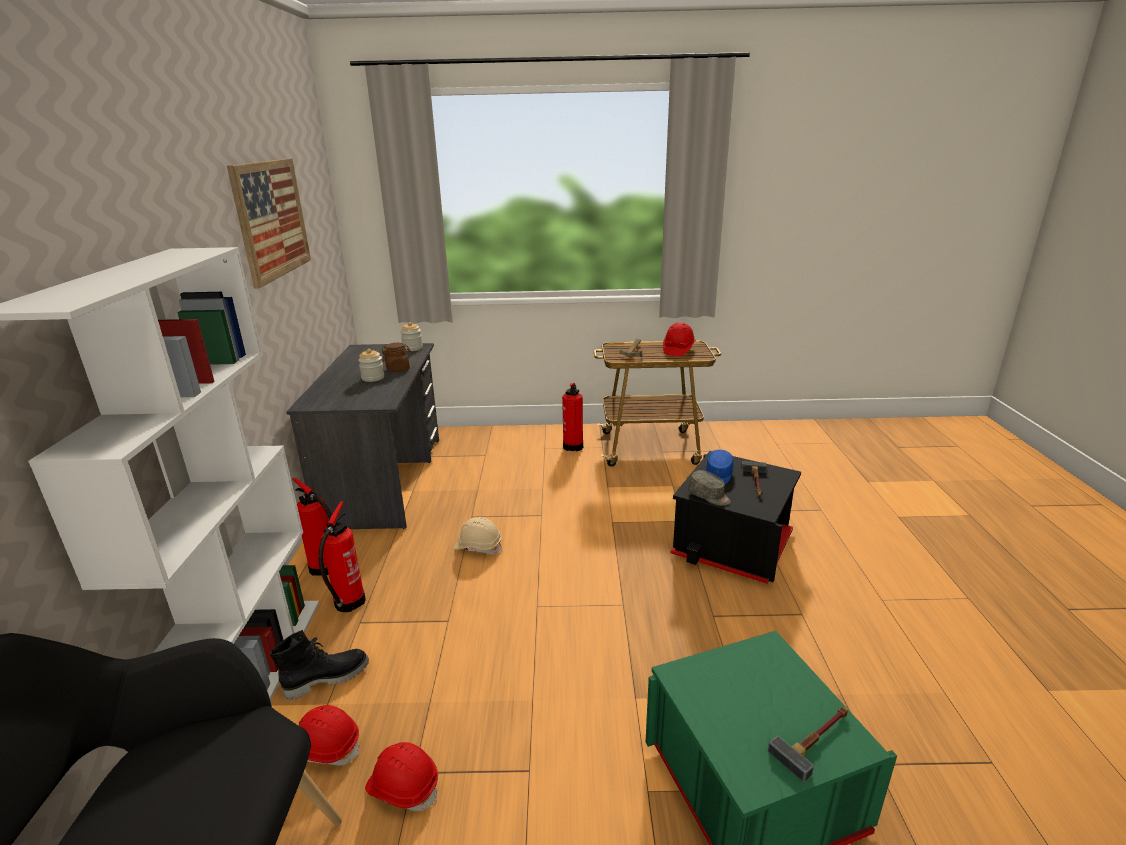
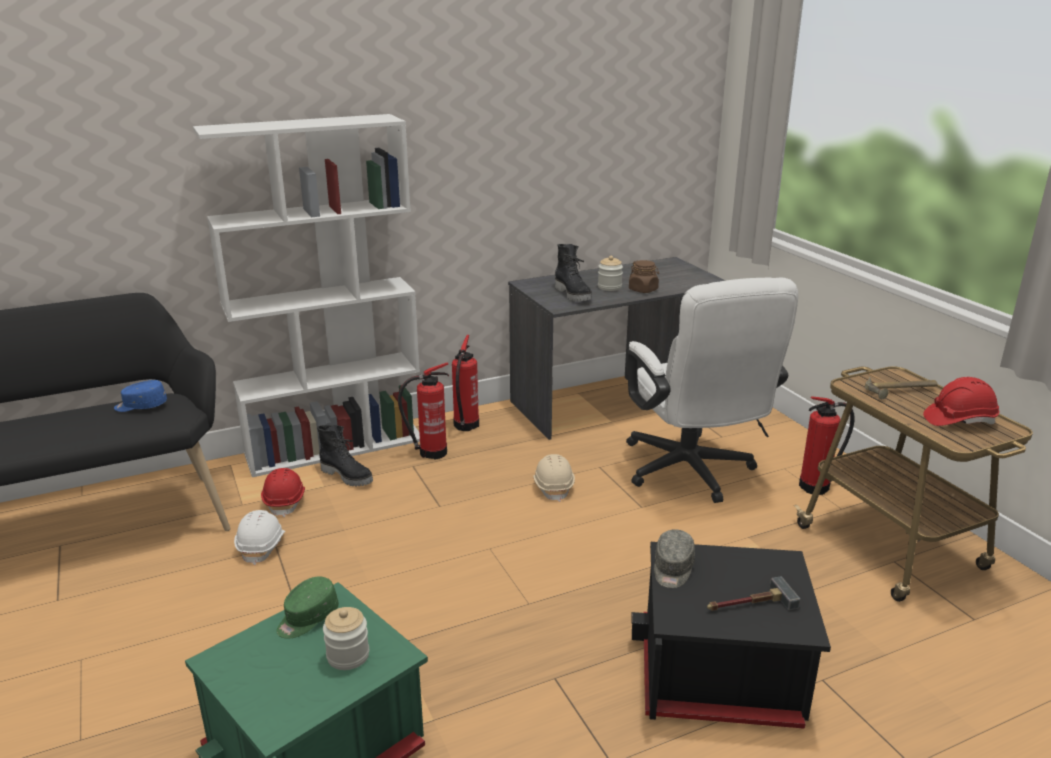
camera: 65 degrees right, 0 degrees up
picture [227,158,311,289] -> none
red hard hat [365,742,438,811] -> white hard hat [234,510,285,565]
jar [400,322,423,351] -> jar moved to [323,607,369,670]
blue cap [706,450,734,484] -> blue cap moved to [114,380,167,412]
hammer [768,707,848,782] -> none
none -> green cap [276,577,339,639]
none -> black boot [555,244,592,301]
none -> white office chair [626,277,798,503]

